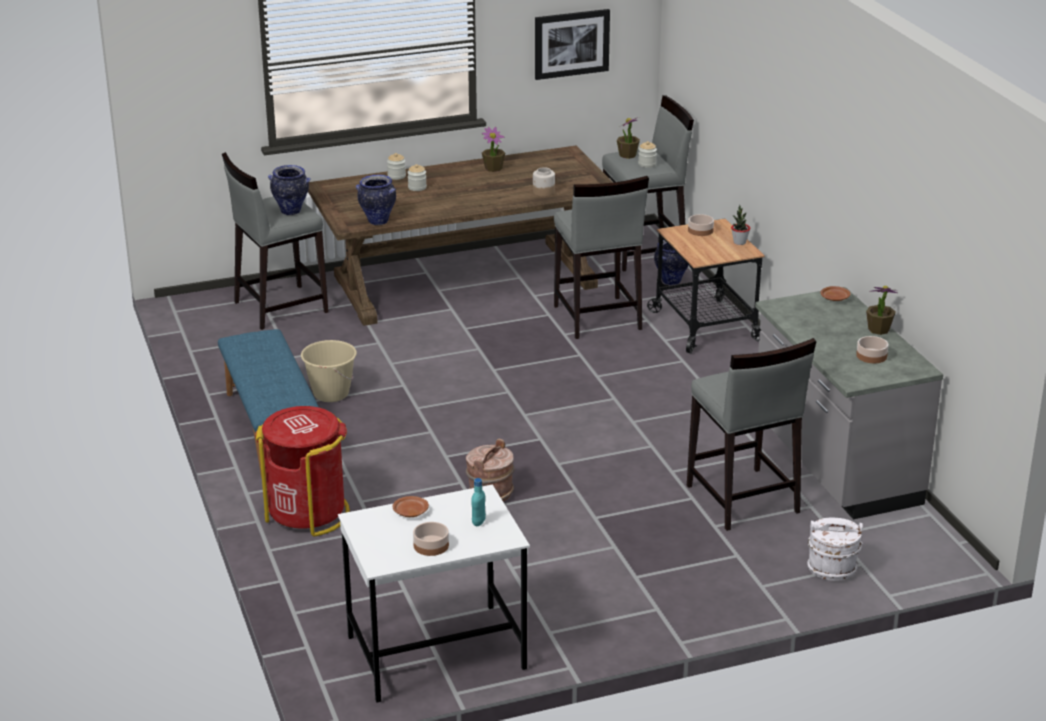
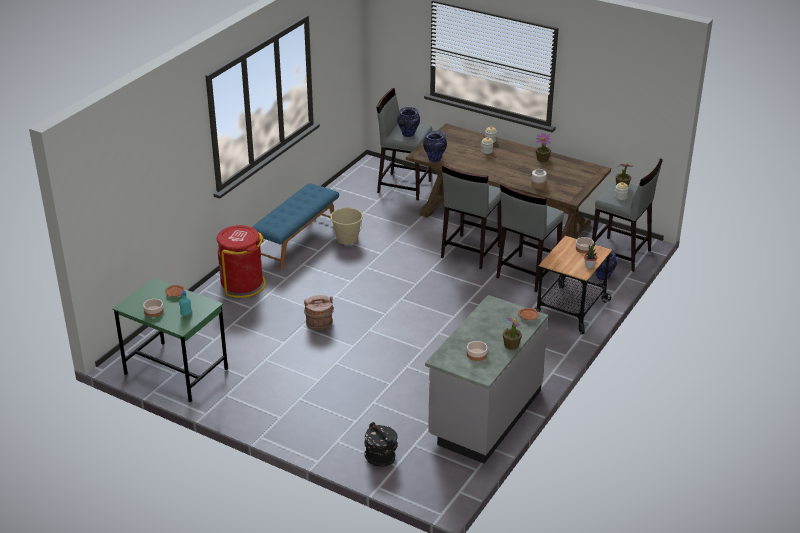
camera: 50 degrees right, 5 degrees up
white desk [338,484,530,703] -> green desk [112,278,228,402]
picture [535,9,610,80] -> none
grey stool [687,338,817,531] -> grey stool moved to [441,164,501,269]
white bucket [807,518,863,581] -> black bucket [364,422,398,467]

